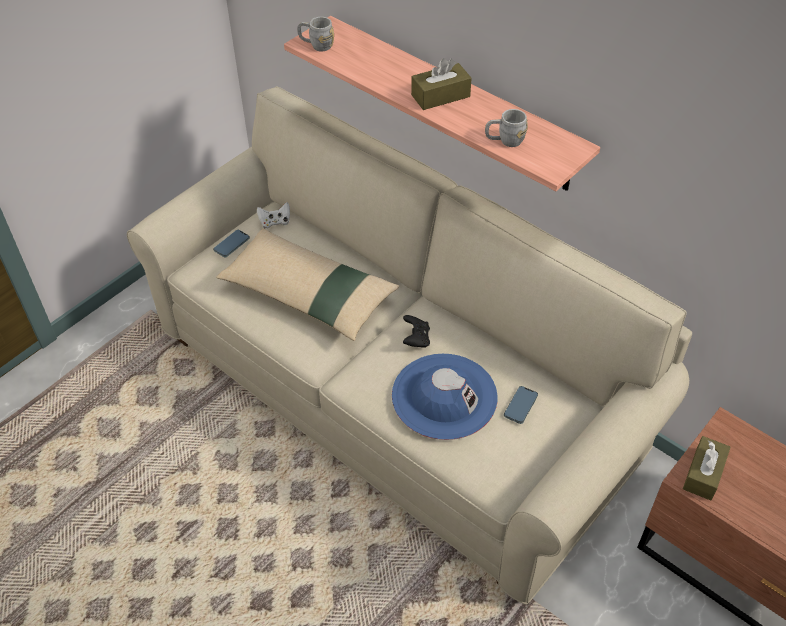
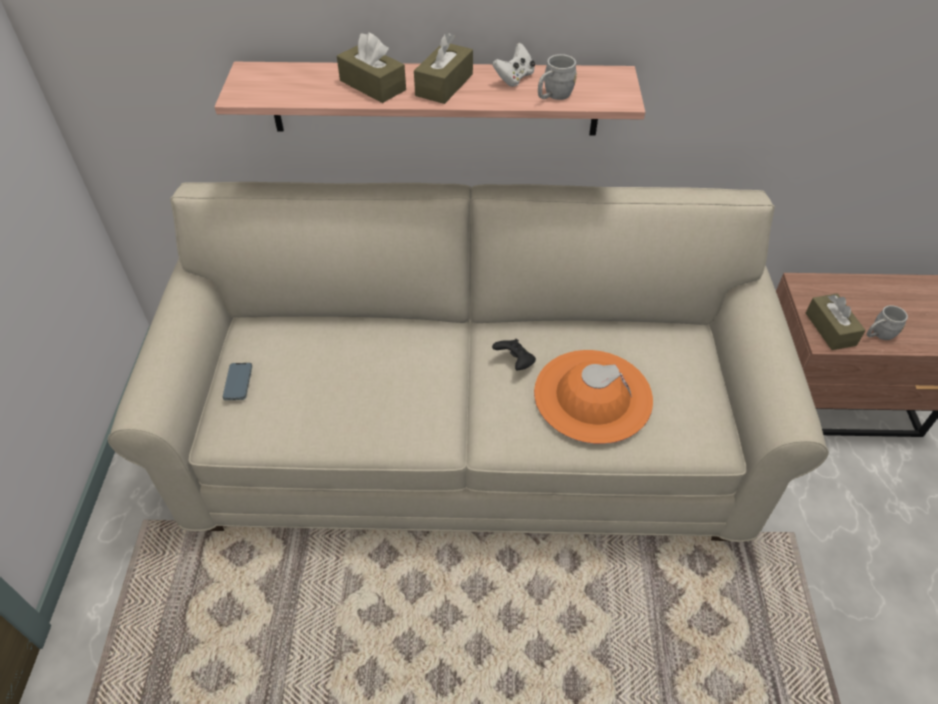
camera: 40 degrees left, 0 degrees up
beige pillow [216,228,399,341] -> none
white game controller [257,202,290,229] -> white game controller moved to [492,43,535,87]
grey mug [297,17,334,52] -> grey mug moved to [867,305,908,340]
blue hat [392,354,498,440] -> orange hat [534,350,653,444]
phone [504,386,538,424] -> none
none -> brown tissue box [337,32,406,103]

